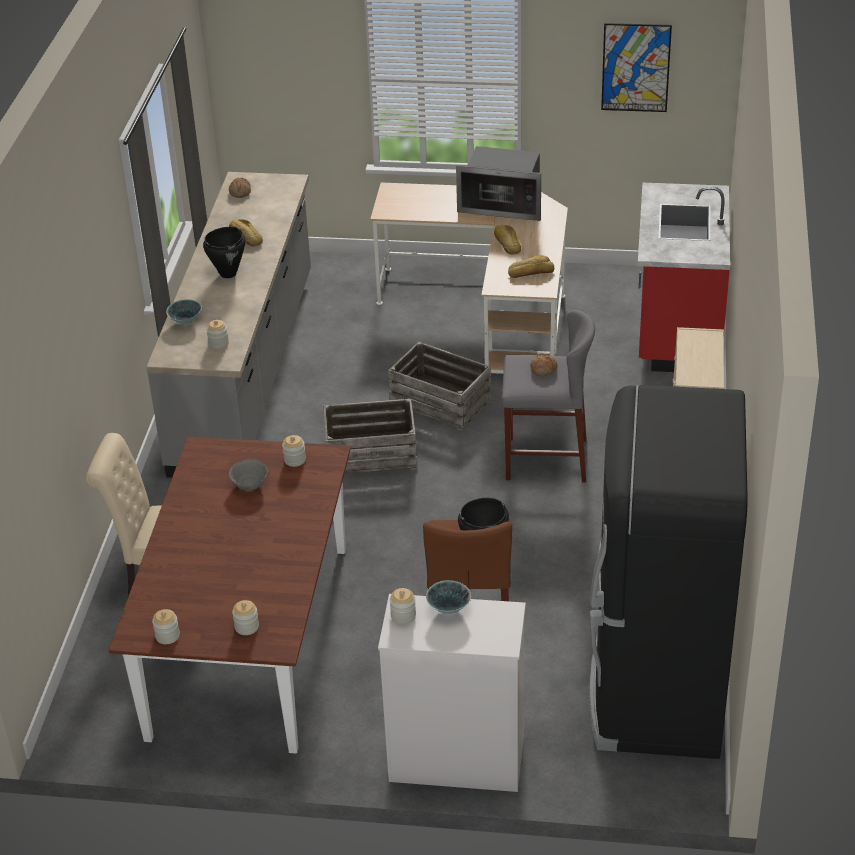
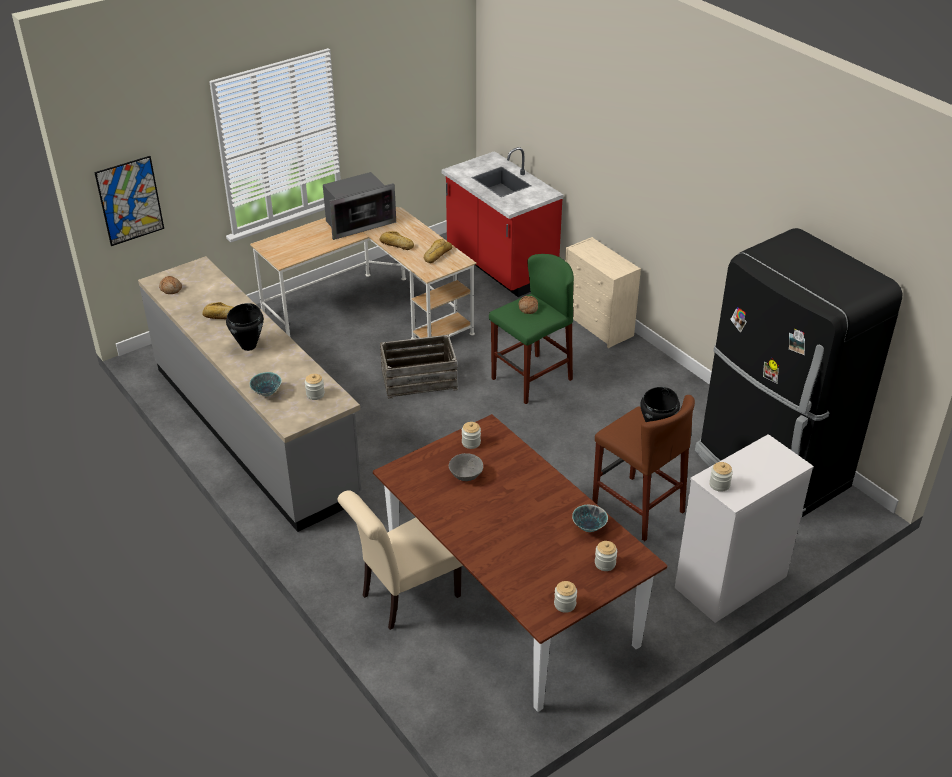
camera: 45 degrees left, 0 degrees up
crate [323,399,417,474] -> none
bowl [426,580,471,615] -> bowl moved to [572,505,608,532]
grey stool [501,310,595,483] -> green stool [489,254,574,404]
picture [601,23,672,112] -> picture moved to [94,156,164,246]

